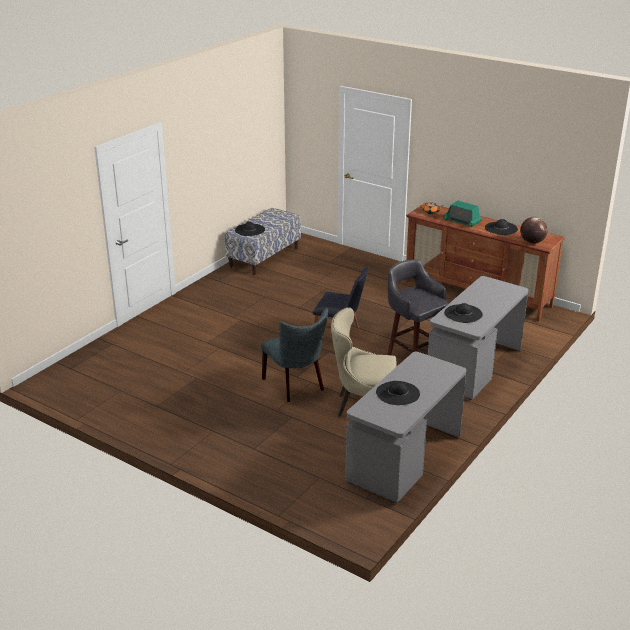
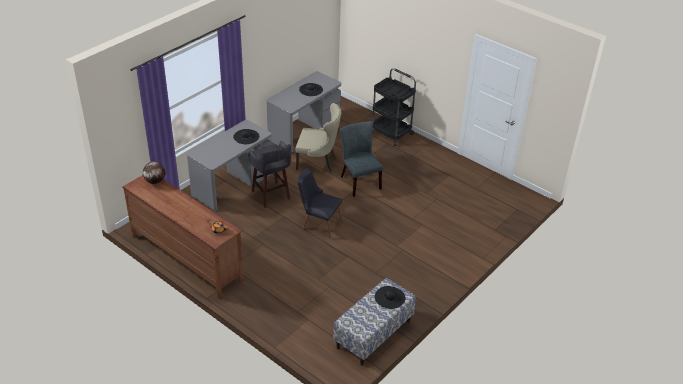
camera: 175 degrees left, 10 degrees up
radio [443,201,482,227] -> none
black hat [485,219,518,235] -> none
none -> black cart [372,68,416,146]

